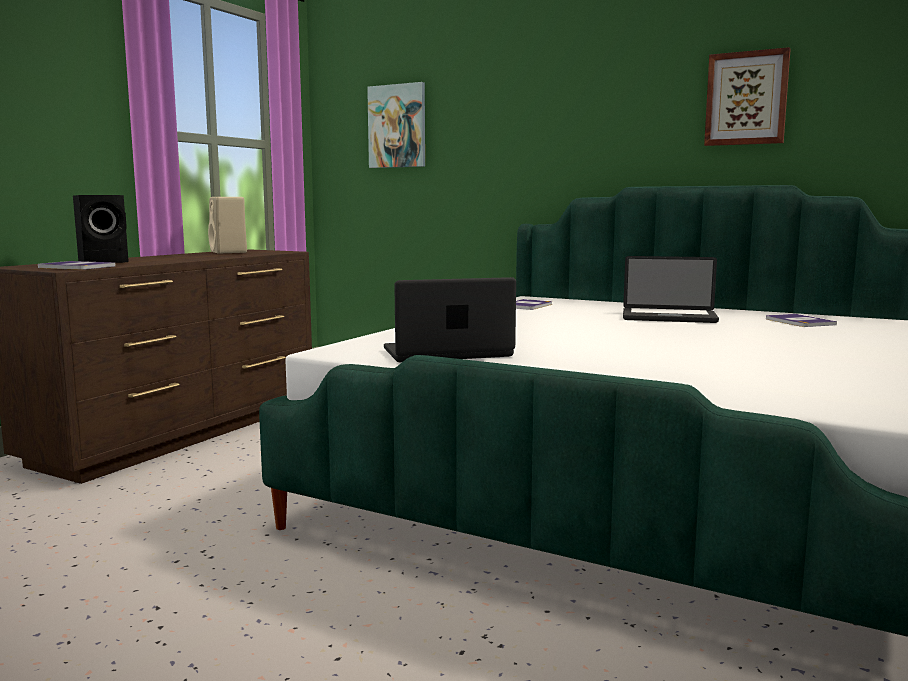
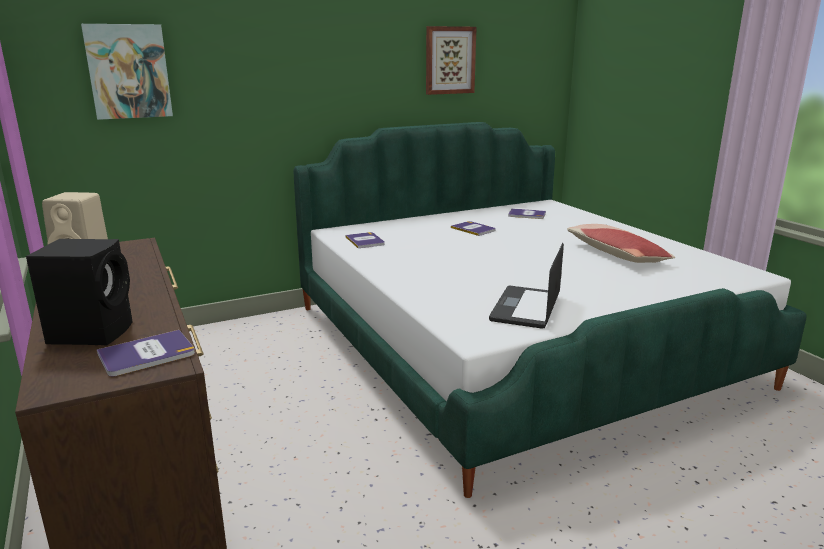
camera: 55 degrees left, 10 degrees up
laptop [623,256,719,323] -> book [451,221,495,236]
none -> pillow [567,224,675,263]

